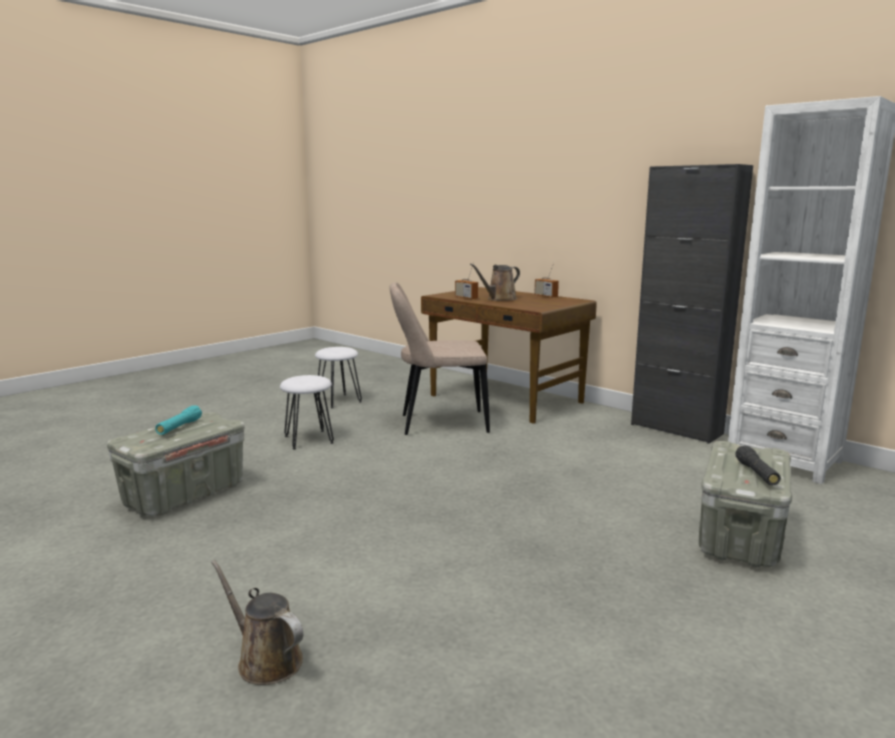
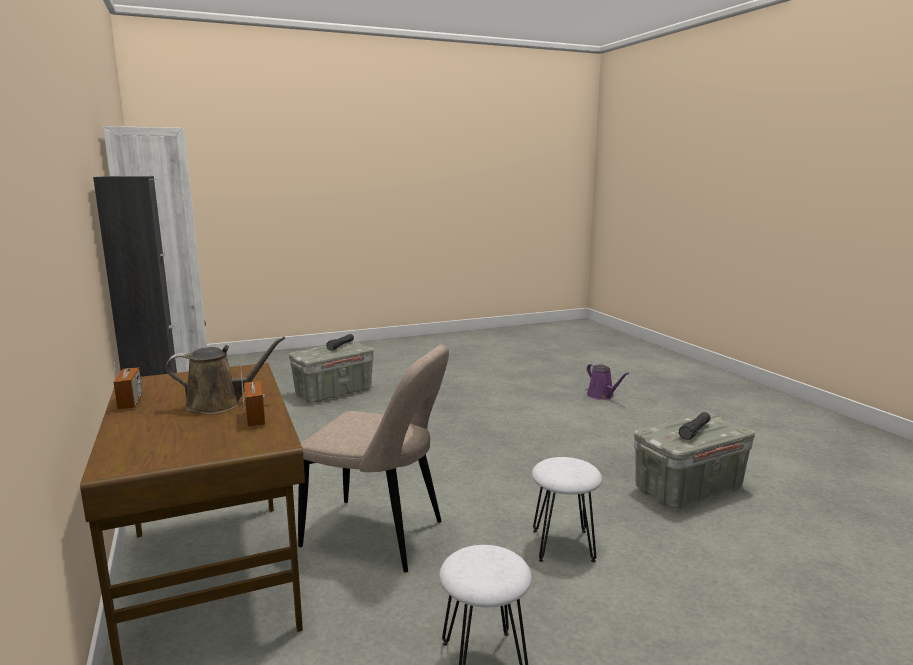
camera: 155 degrees left, 0 degrees up
turquoise flashlight [155,405,202,435] -> black flashlight [679,412,711,440]
brown watering can [211,560,303,685] -> purple watering can [587,363,629,400]

